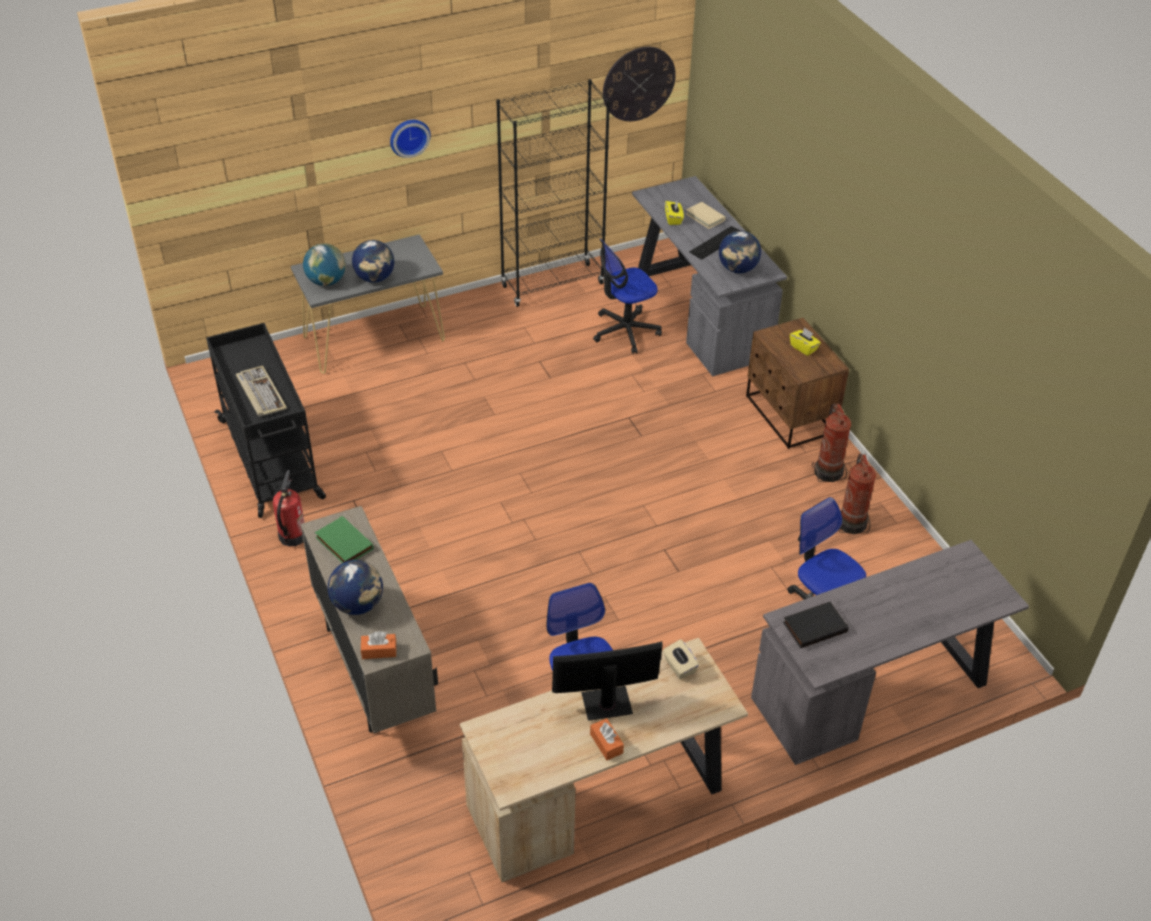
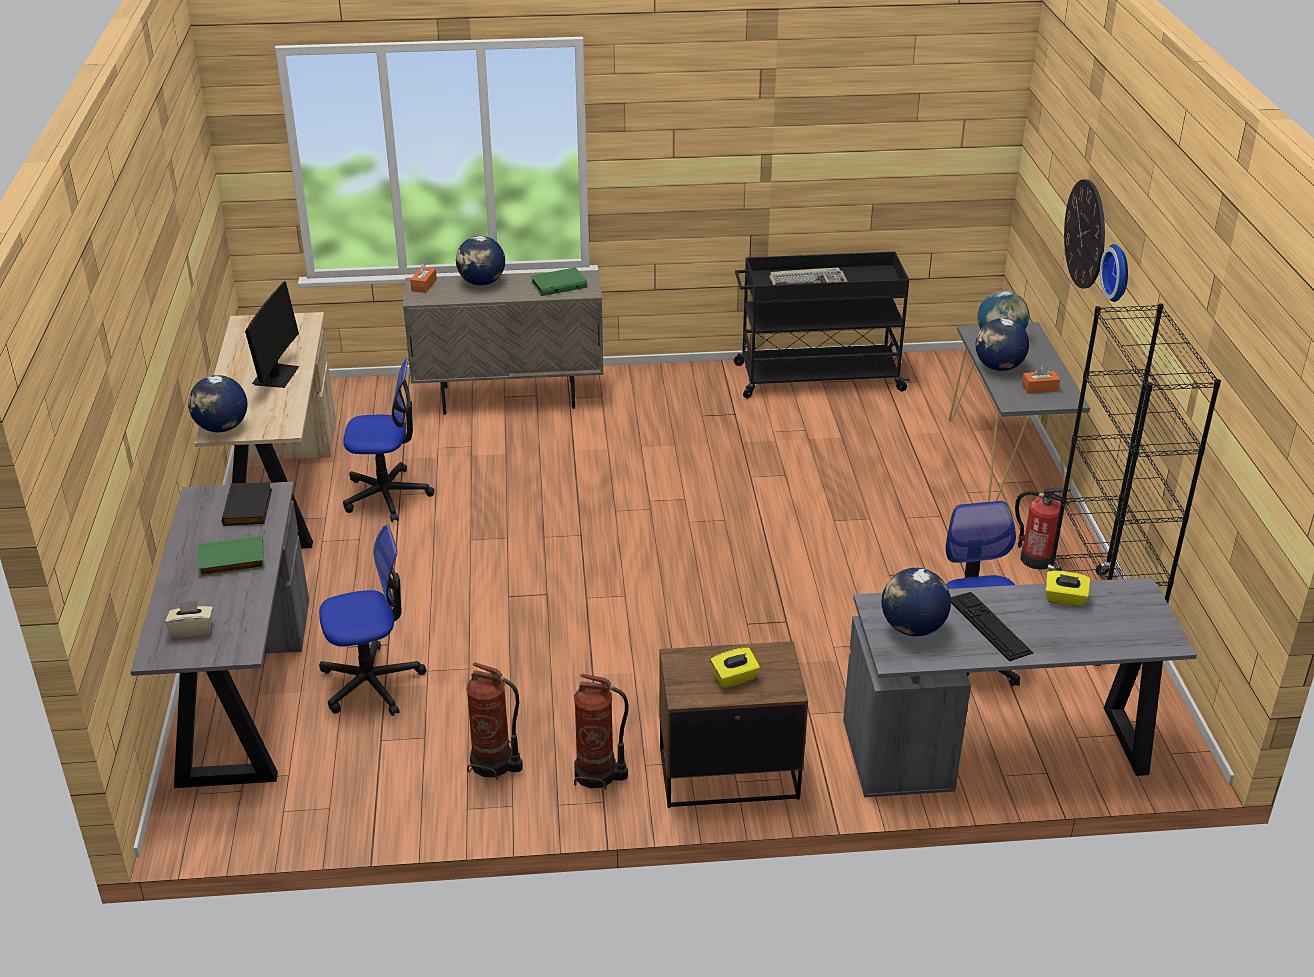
camera: 110 degrees right, 10 degrees down
fire extinguisher [273,470,305,547] -> fire extinguisher moved to [1015,488,1071,570]
orange tissue box [590,718,624,760] -> orange tissue box moved to [1022,365,1060,394]
wall clock [603,47,676,121] -> wall clock moved to [1064,179,1105,288]
beige tissue box [663,639,699,679] -> beige tissue box moved to [165,600,213,638]
beige book [686,202,726,229] -> none
none -> globe [188,375,247,432]
none -> green book [198,536,265,577]

